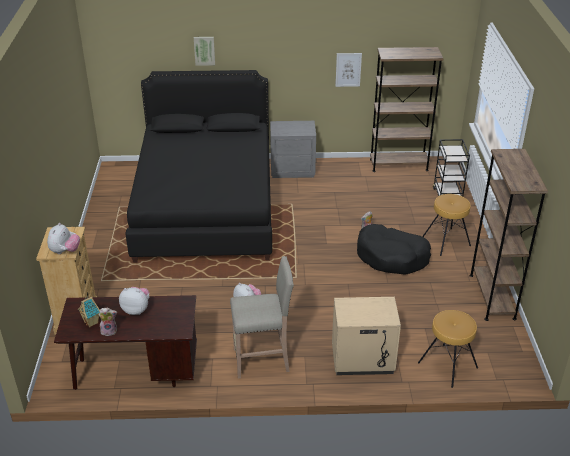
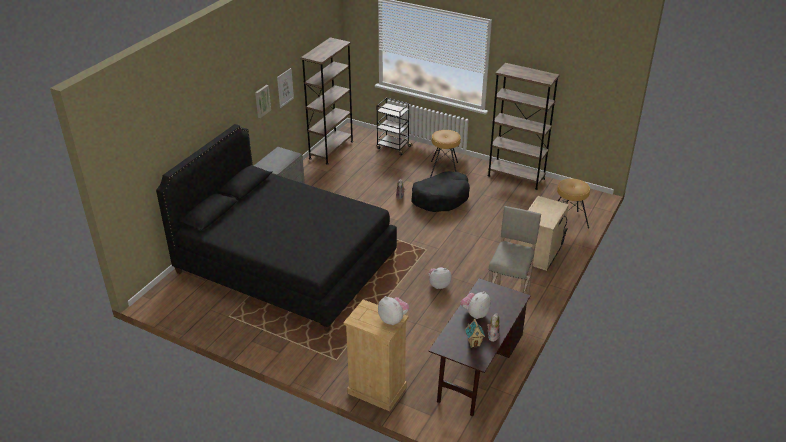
camera: 60 degrees left, 0 degrees up
picture [194,37,215,66] -> picture moved to [255,85,271,118]

